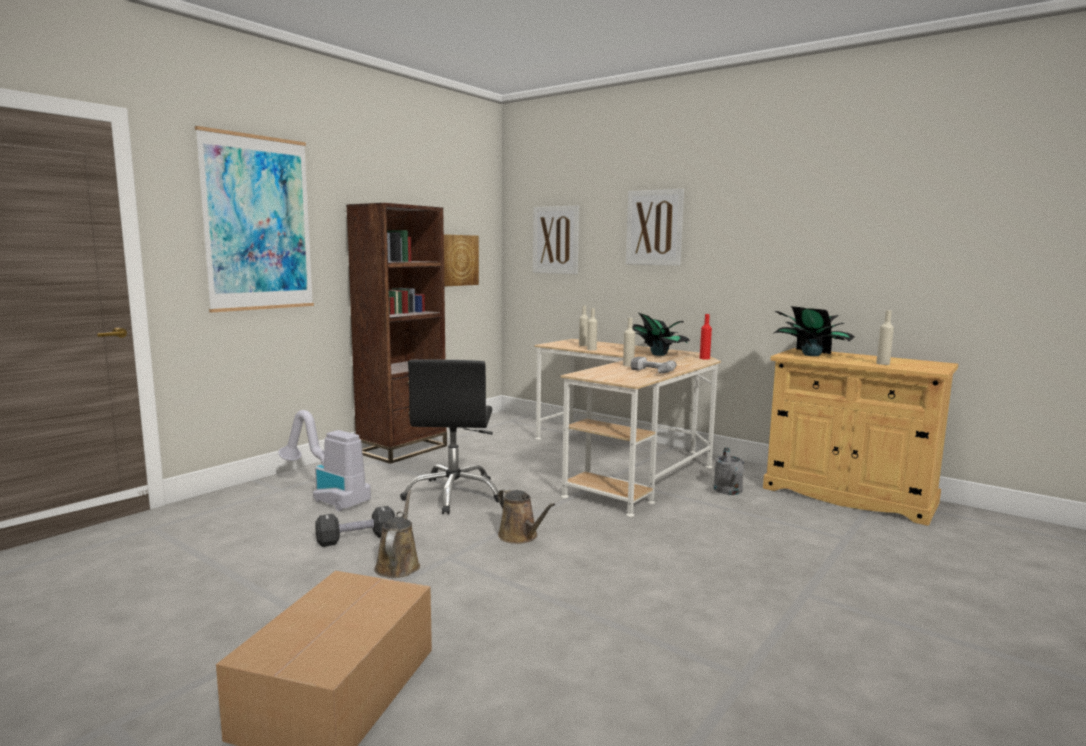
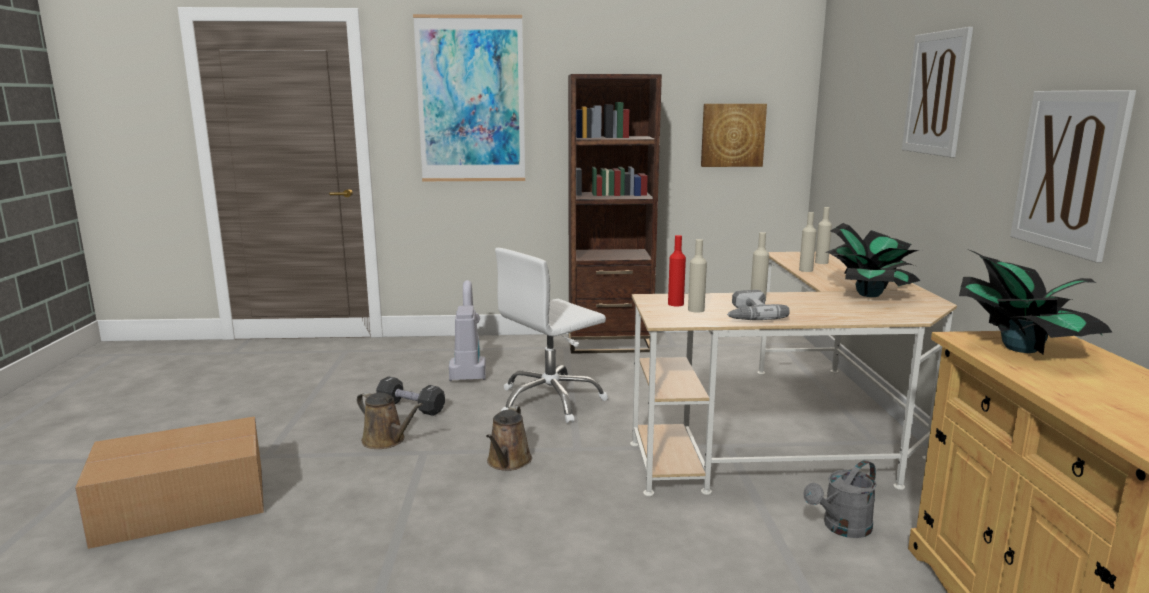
camera: 50 degrees right, 5 degrees up
brown watering can [374,490,420,578] -> brown watering can turned 75 degrees clockwise [357,392,423,449]
black office chair [400,359,499,514] -> white office chair [495,248,608,423]
picture [533,206,579,274] -> picture moved to [1010,90,1136,263]
red bottle [700,314,712,359] -> red bottle moved to [668,235,686,306]
beige bottle [876,310,894,365] -> beige bottle moved to [688,239,707,313]

